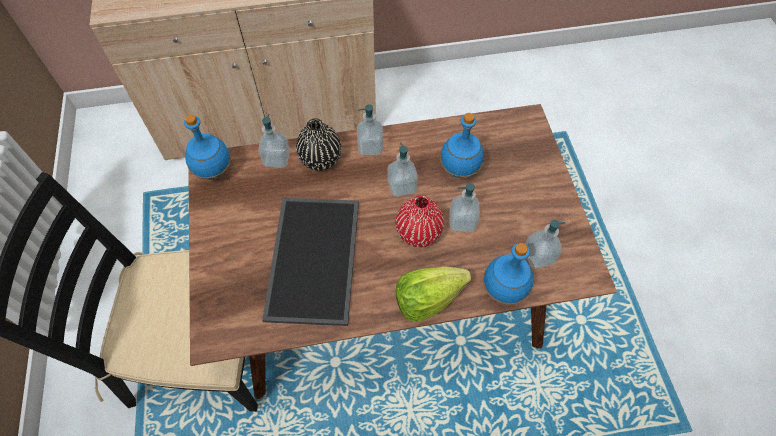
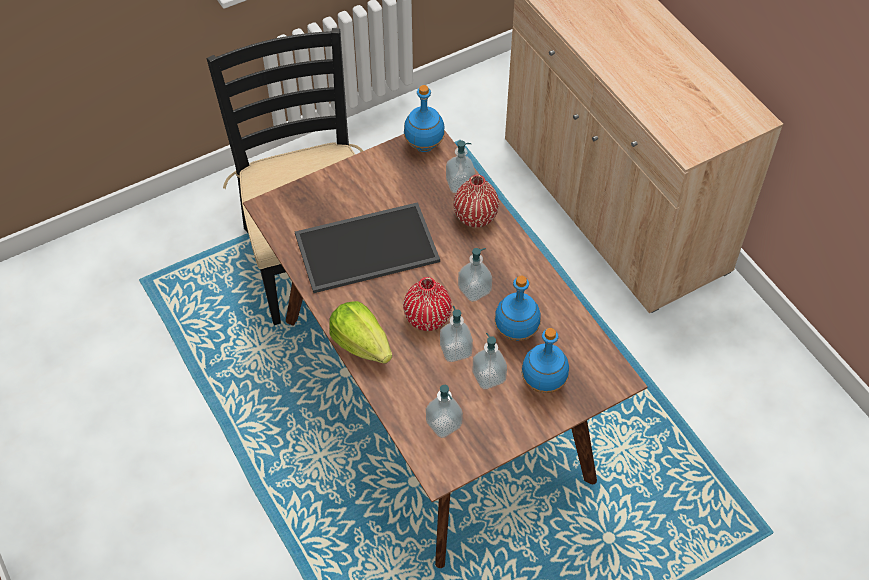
camera: 70 degrees right, 5 degrees down
black vase [296,118,341,171] -> red vase [454,174,499,227]
soap dispenser [357,104,383,155] -> soap dispenser moved to [473,333,507,389]
blue bottle [483,243,534,305] -> blue bottle moved to [521,328,569,393]

